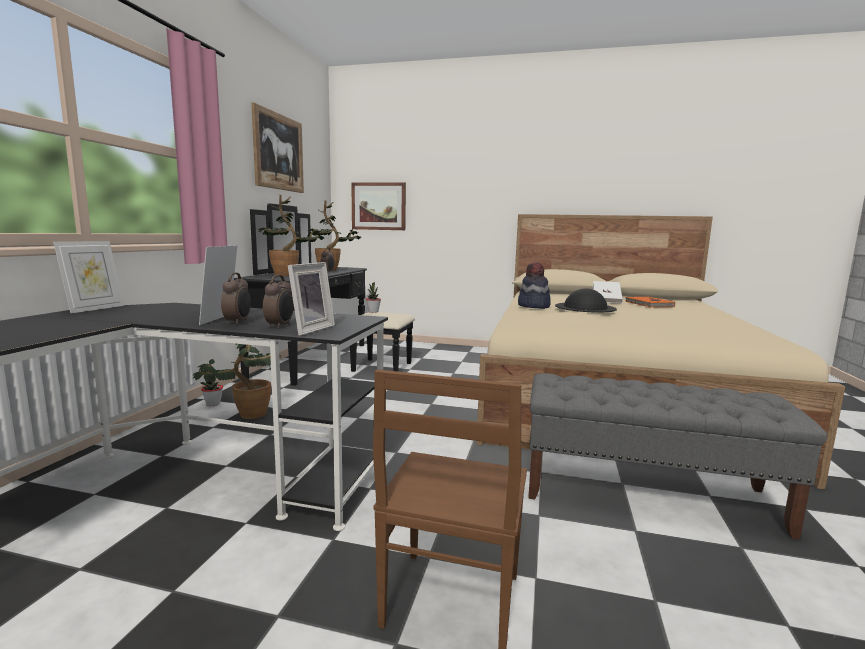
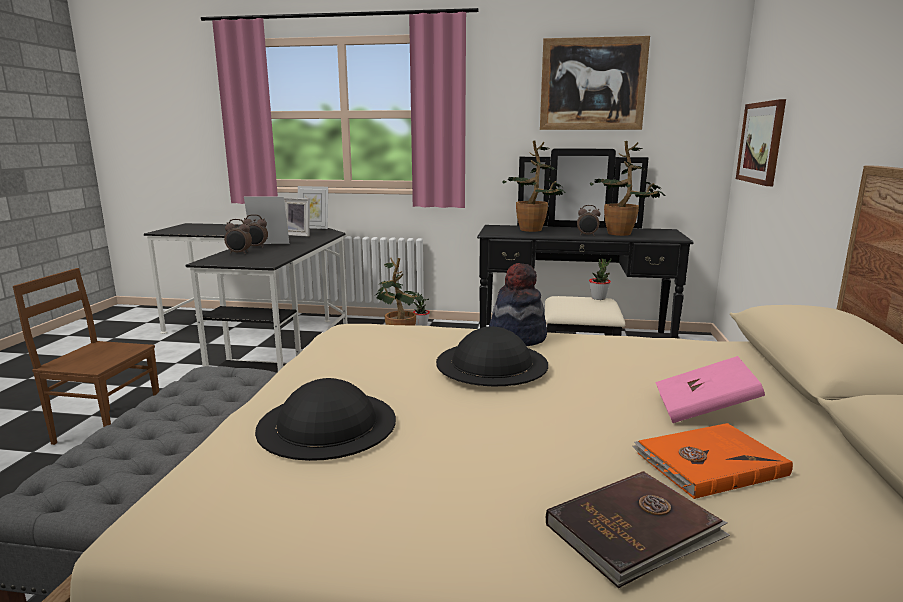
camera: 85 degrees right, 5 degrees up
picture frame [288,262,335,336] -> picture frame moved to [284,198,310,237]
white book [593,281,623,303] -> pink book [655,356,765,423]
none -> black hat [255,378,396,461]
none -> brown book [546,471,730,588]

